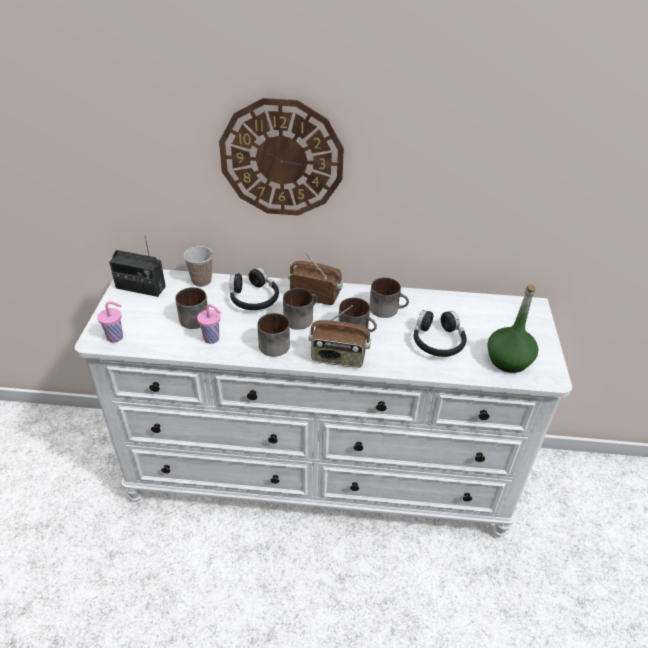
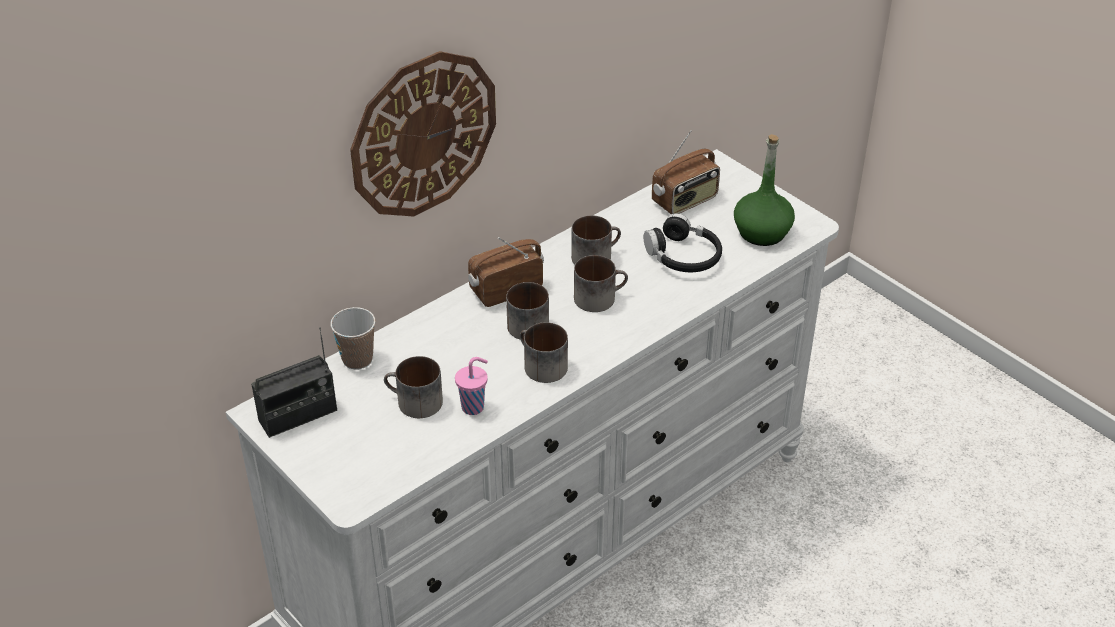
camera: 45 degrees left, 0 degrees up
pink cup [97,301,123,343] -> none
black headphones [230,267,279,310] -> none
radio [309,305,371,368] -> radio moved to [652,130,720,214]

